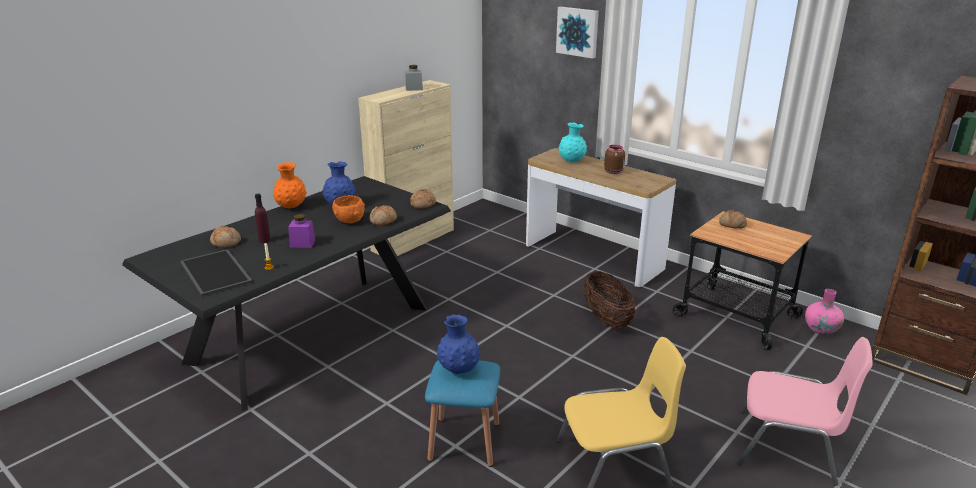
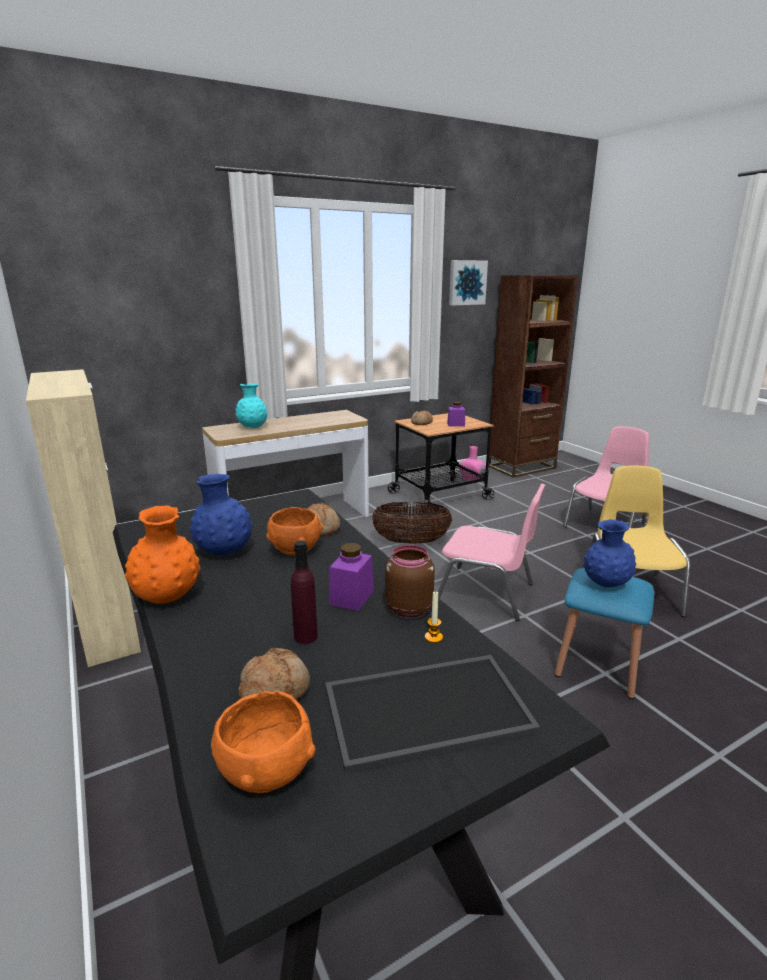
camera: 70 degrees left, 5 degrees down
grey jar [406,65,423,91] -> none
bread [410,189,436,209] -> none
picture [556,7,599,59] -> picture moved to [449,260,488,305]
brown jar [604,145,625,174] -> brown jar moved to [385,545,435,618]
none -> orange bowl [211,691,315,793]
none -> pink chair [438,483,546,621]
none -> purple jar [447,401,465,427]

